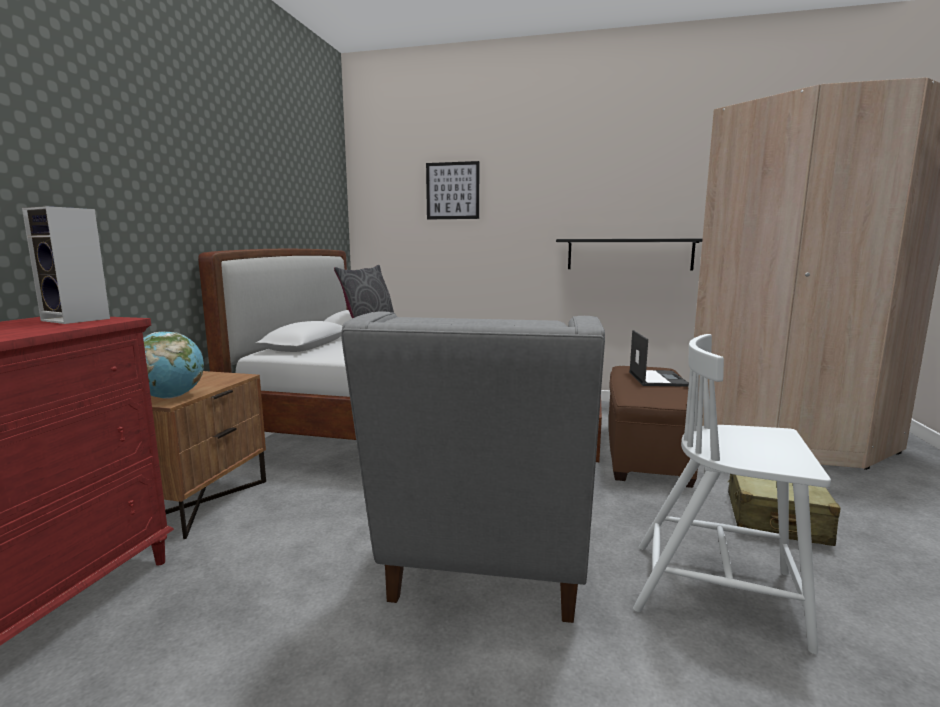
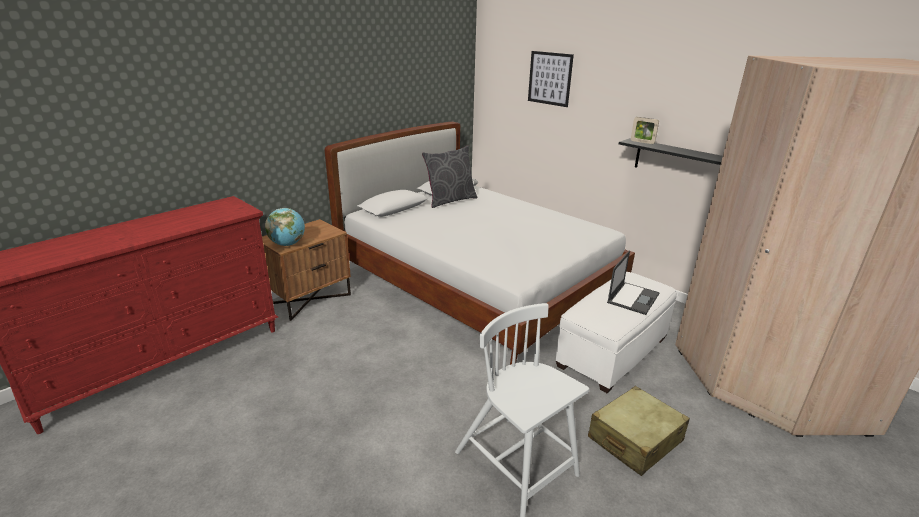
camera: 30 degrees right, 15 degrees up
speaker [22,206,110,324] -> none
grey armchair [341,312,605,623] -> none
brown ottoman [609,366,703,488] -> white ottoman [556,272,677,393]
none -> picture frame [631,117,659,144]

